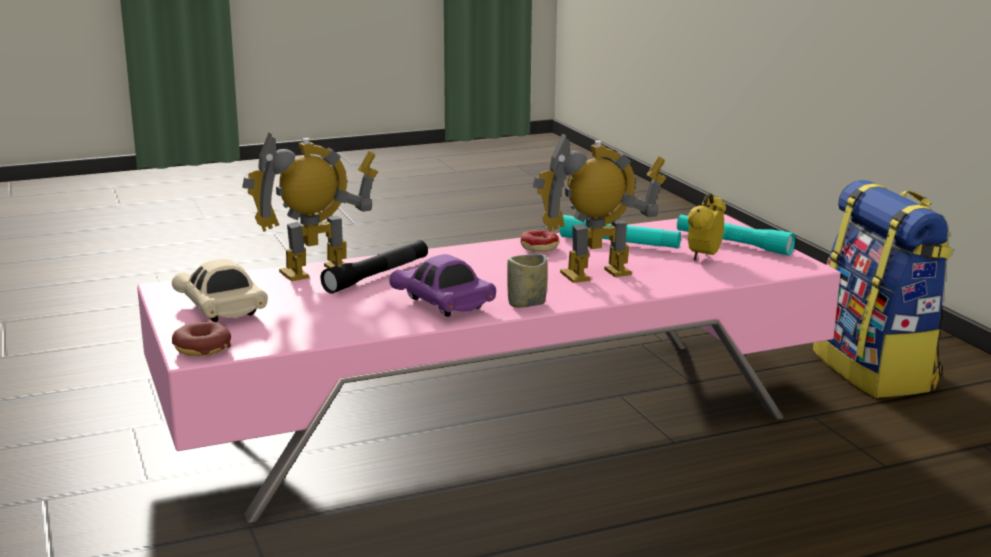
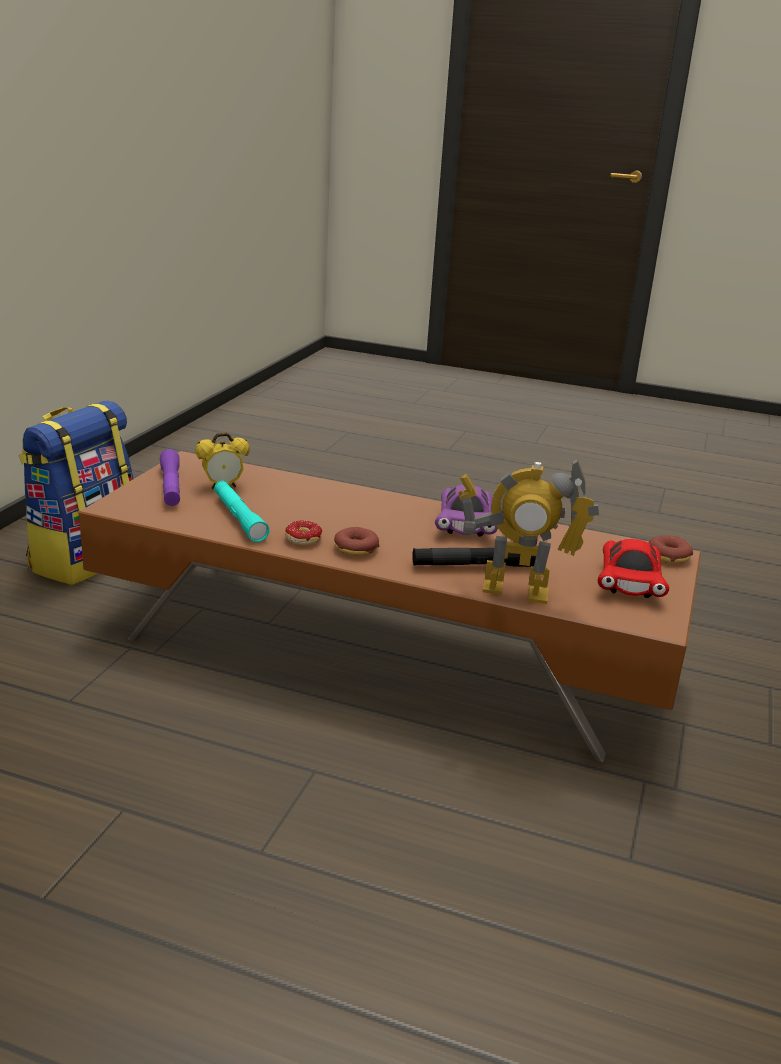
camera: 140 degrees left, 5 degrees up
pink coffee table [137,214,841,522] -> brown coffee table [79,451,701,762]
beige toy car [172,259,268,322] -> red toy car [598,539,669,598]
cup [507,254,548,308] -> none
toy robot [533,133,667,283] -> none
turquoise flashlight [677,214,795,256] -> purple flashlight [160,449,180,506]
none -> donut [334,527,379,556]

